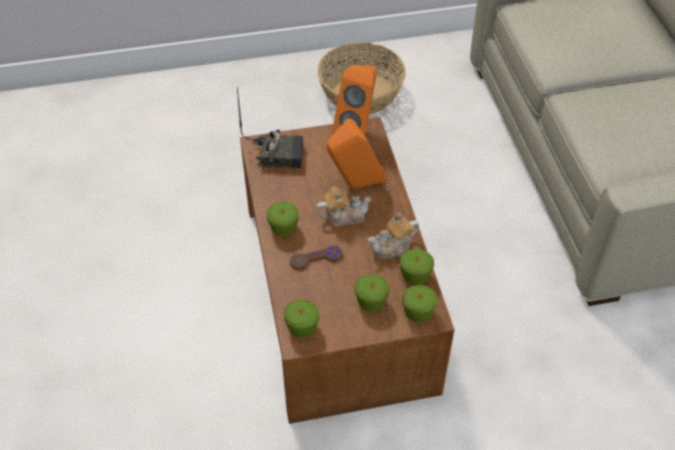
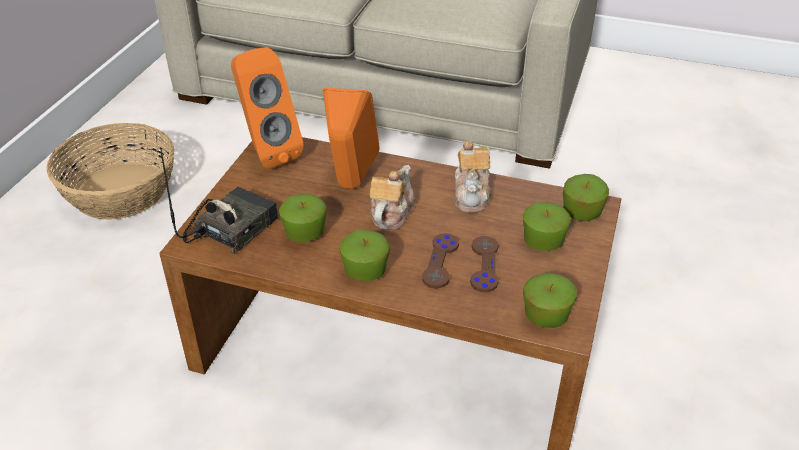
camera: 60 degrees left, 10 degrees down
apple [400,249,434,285] -> apple moved to [279,194,327,242]
none -> brown game controller [470,236,499,292]

